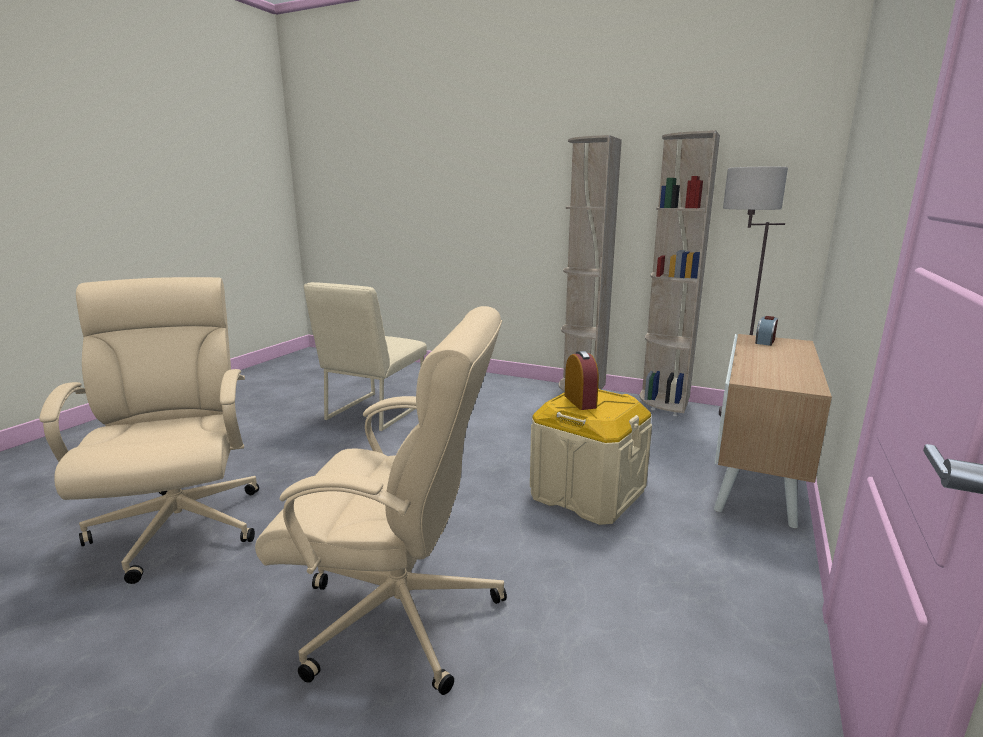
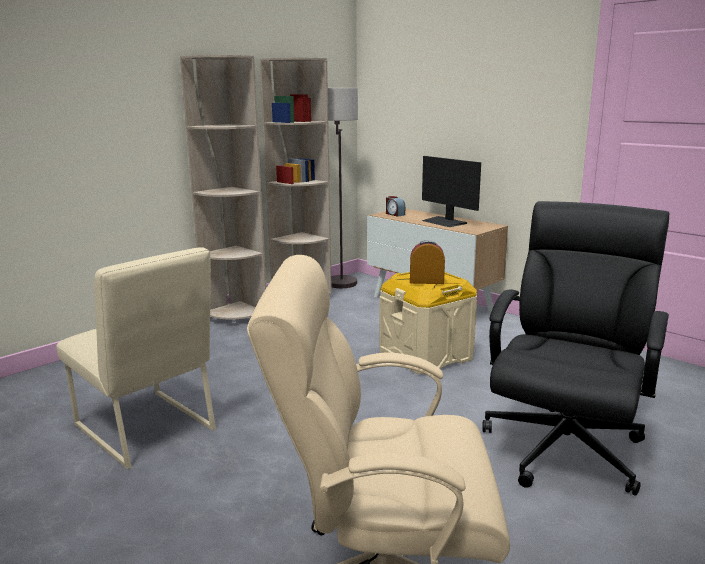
camera: 70 degrees left, 0 degrees up
beige office chair [255,306,507,695] -> black office chair [482,201,670,496]
none -> monitor [422,156,481,227]

